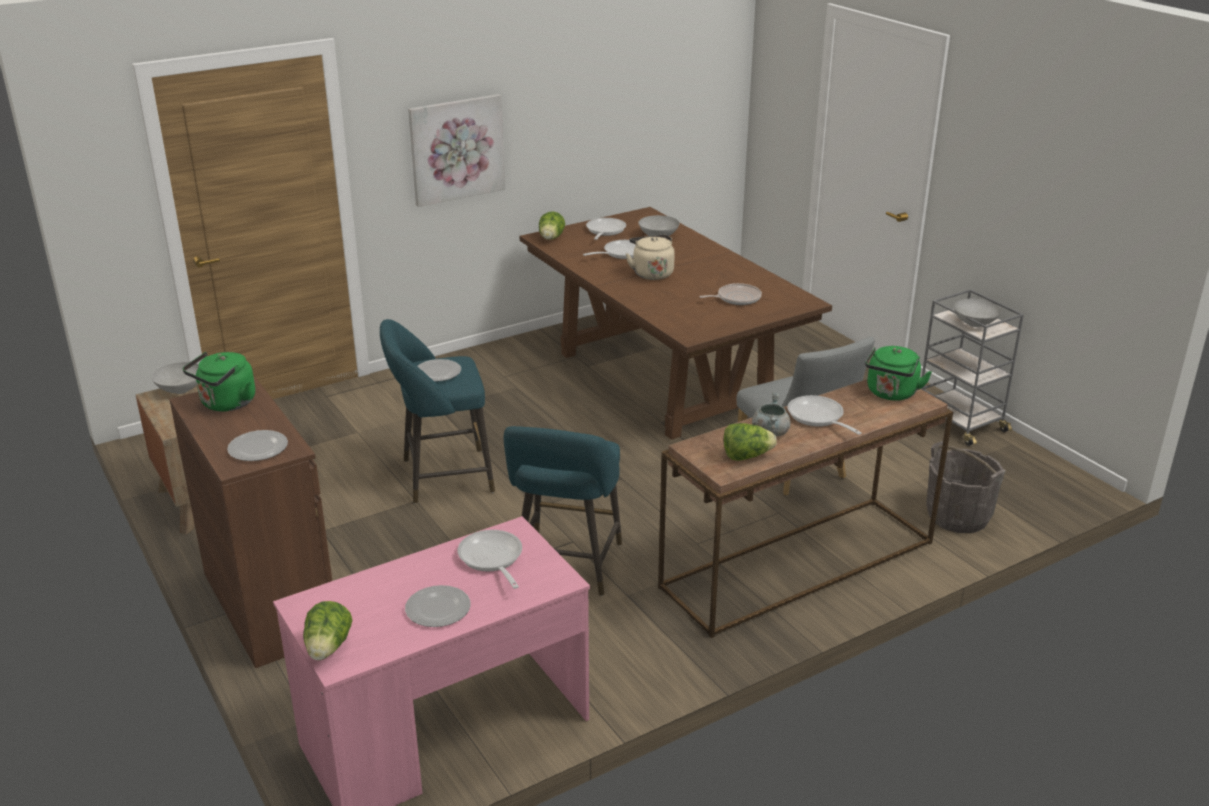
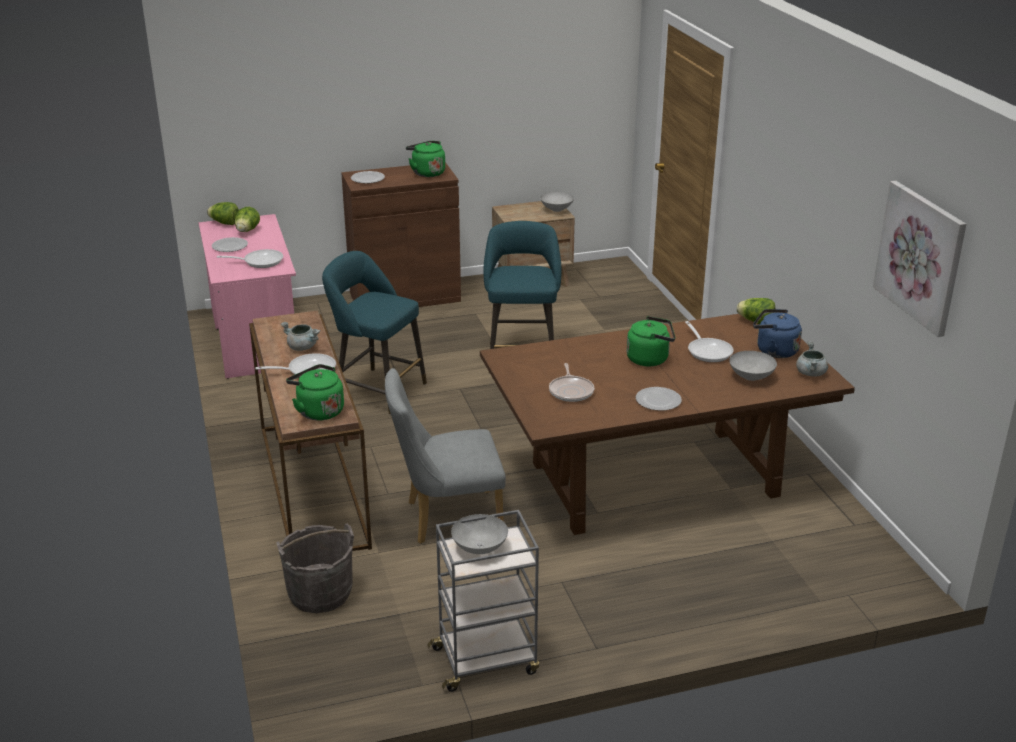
camera: 105 degrees right, 0 degrees up
picture [408,94,505,207] -> picture moved to [873,181,966,337]
plate [417,359,461,382] -> plate moved to [636,387,682,411]
frying pan [586,218,626,240] -> blue kettle [753,309,802,358]
beige kettle [626,235,675,280] -> green kettle [626,316,675,366]
lettuce [724,423,777,461] -> lettuce moved to [235,207,260,232]
none -> grey cooking pot [796,341,828,376]

